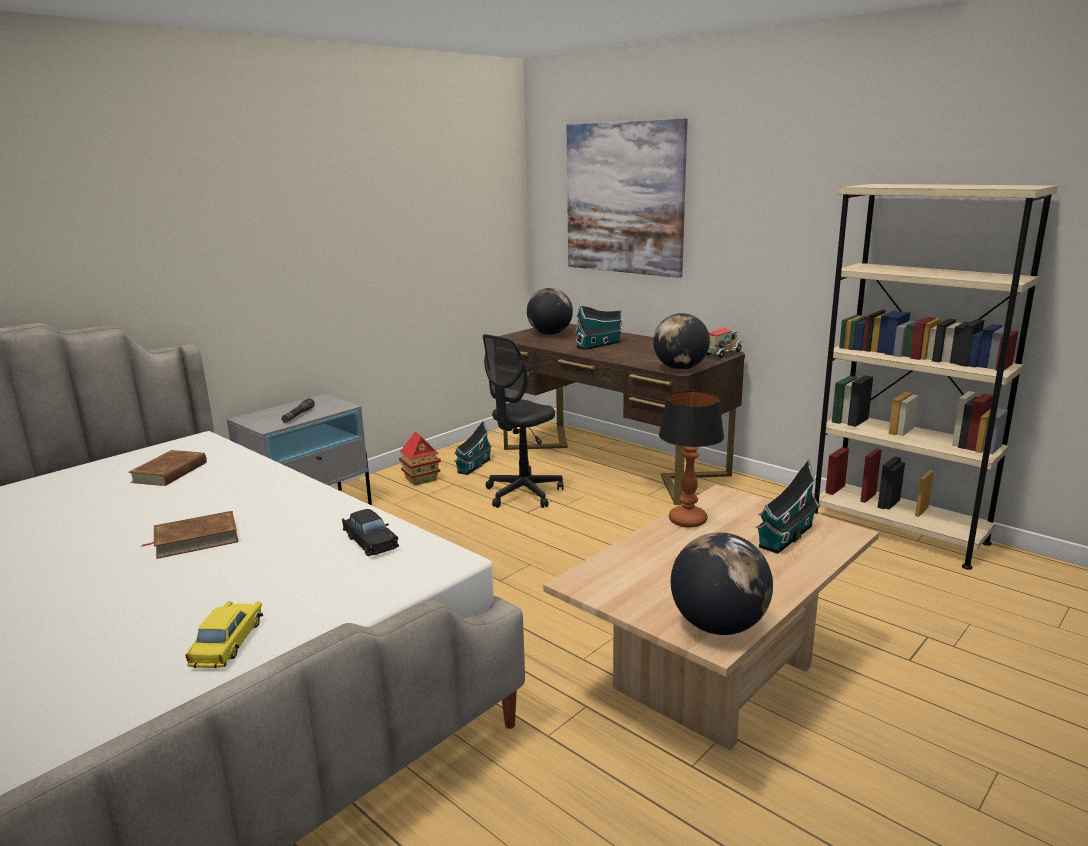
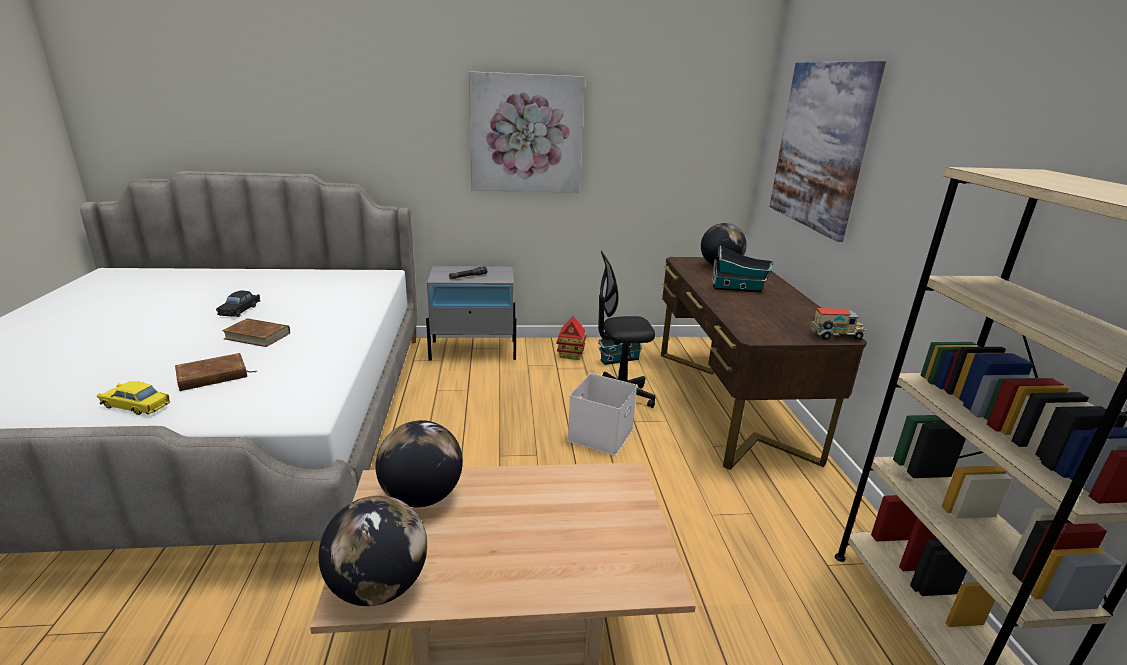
camera: 40 degrees right, 5 degrees up
brown book [128,450,207,486] -> brown book moved to [175,353,257,391]
yellow toy car [186,601,263,668] -> yellow toy car turned 120 degrees counterclockwise [97,381,170,415]
black toy car [342,509,399,556] -> black toy car moved to [216,291,261,317]
globe [653,313,710,370] -> globe moved to [375,420,463,507]
table lamp [659,391,724,528] -> none
toy house [755,459,819,554] -> none
none -> picture [469,71,585,193]
none -> white storage box [567,373,637,456]

